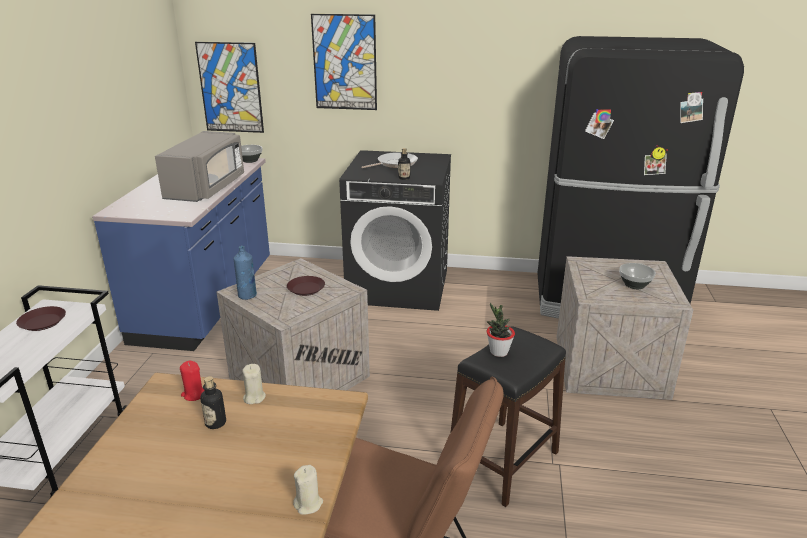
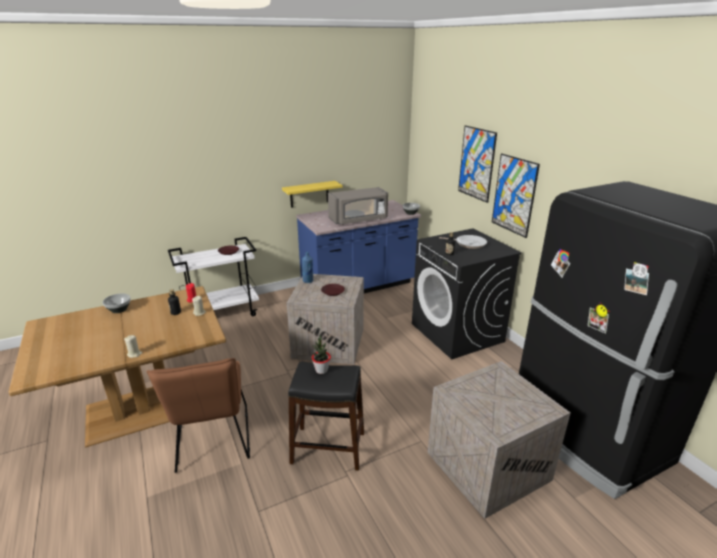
camera: 55 degrees right, 0 degrees up
picture [195,42,264,133] -> picture moved to [492,154,540,238]
bowl [619,263,656,289] -> bowl moved to [103,293,131,313]
none -> yellow shelf [282,181,343,208]

